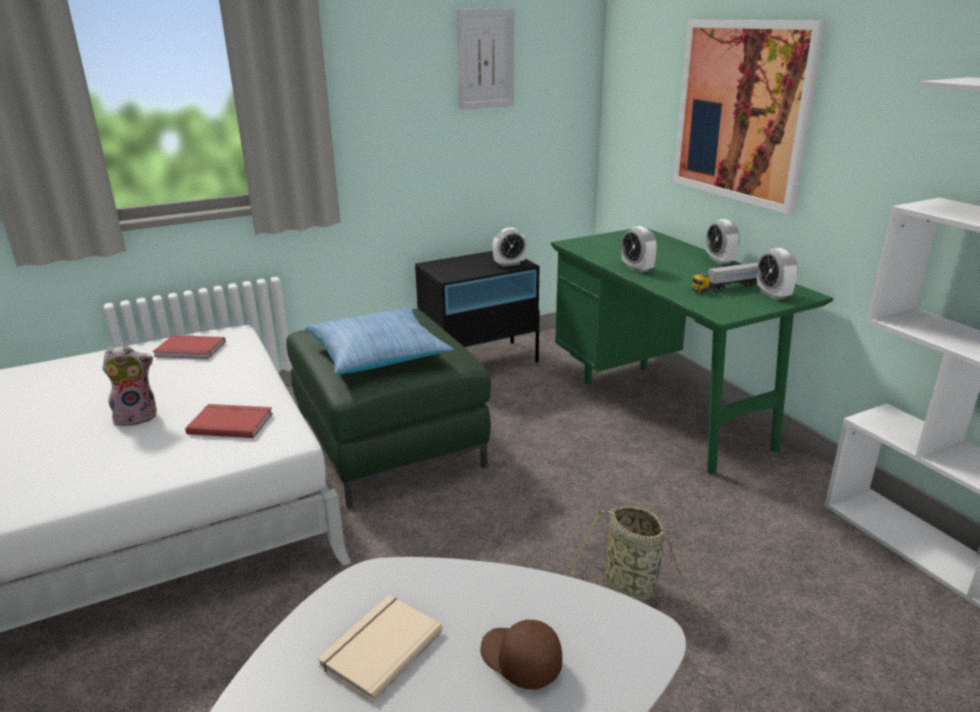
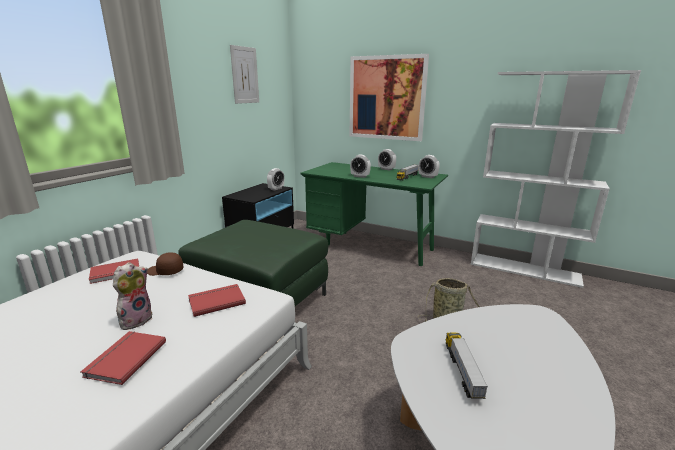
camera: 35 degrees left, 5 degrees down
pillow [306,308,454,375] -> none
beige book [317,595,443,702] -> toy truck [446,332,488,399]
brown cap [480,619,562,690] -> brown cap moved to [147,252,184,276]
none -> red book [81,331,166,385]

